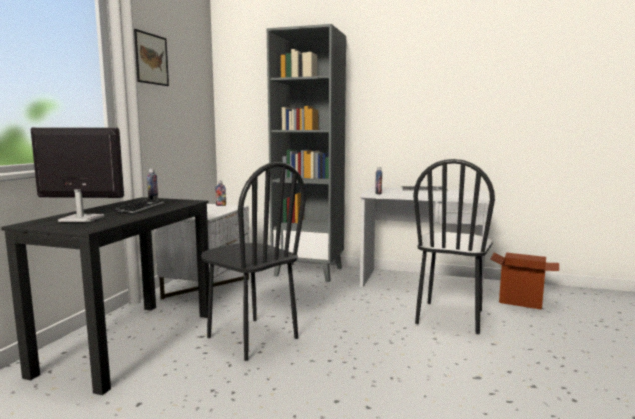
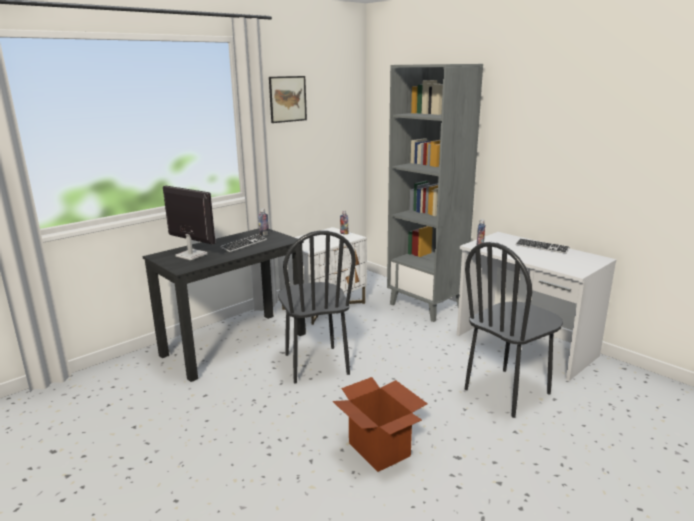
camera: 30 degrees right, 10 degrees up
cardboard box [491,252,559,309] -> cardboard box moved to [332,377,428,472]

